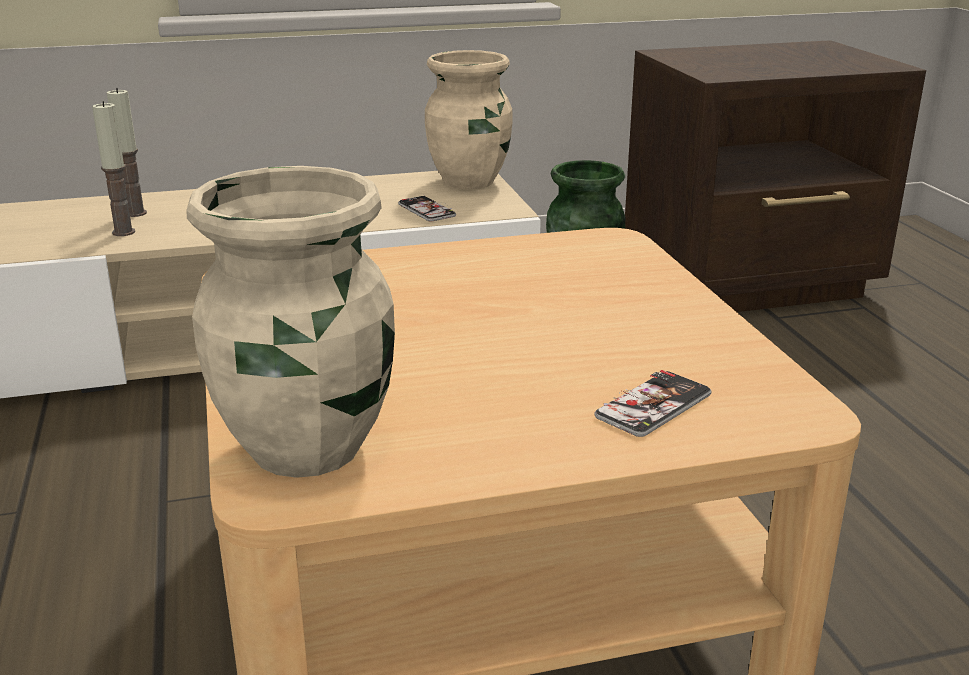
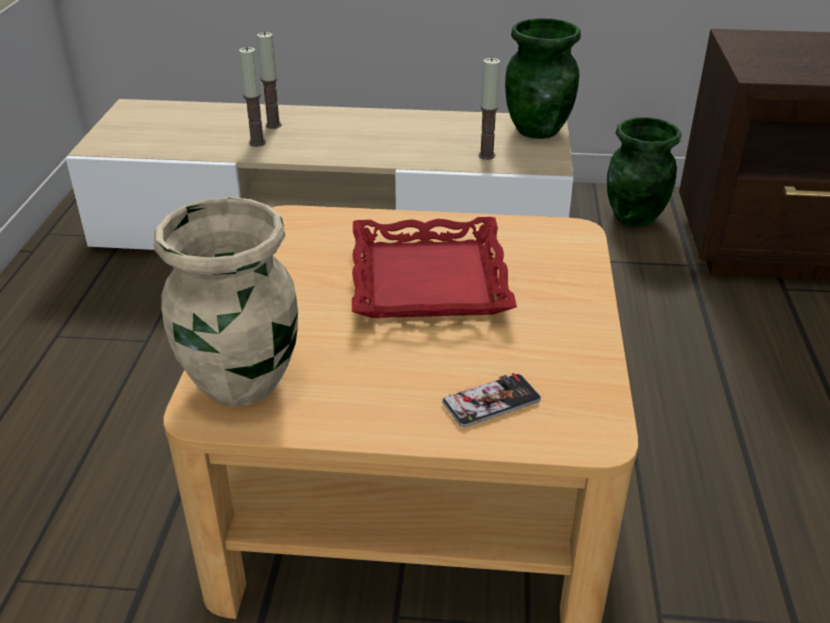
camera: 20 degrees right, 10 degrees up
phone [398,196,456,221] -> candle [478,57,500,160]
beige vase [425,50,512,189] -> green vase [505,18,581,139]
none -> red tray [352,217,517,318]

